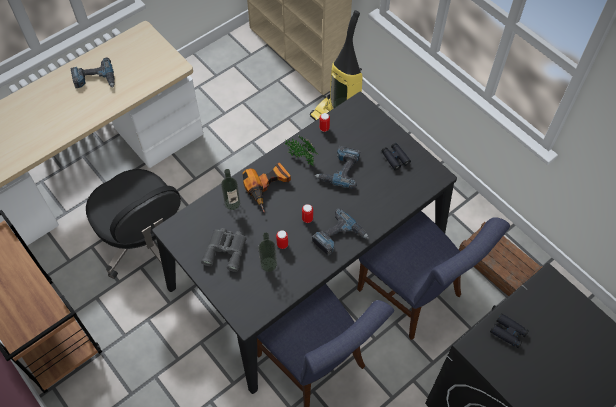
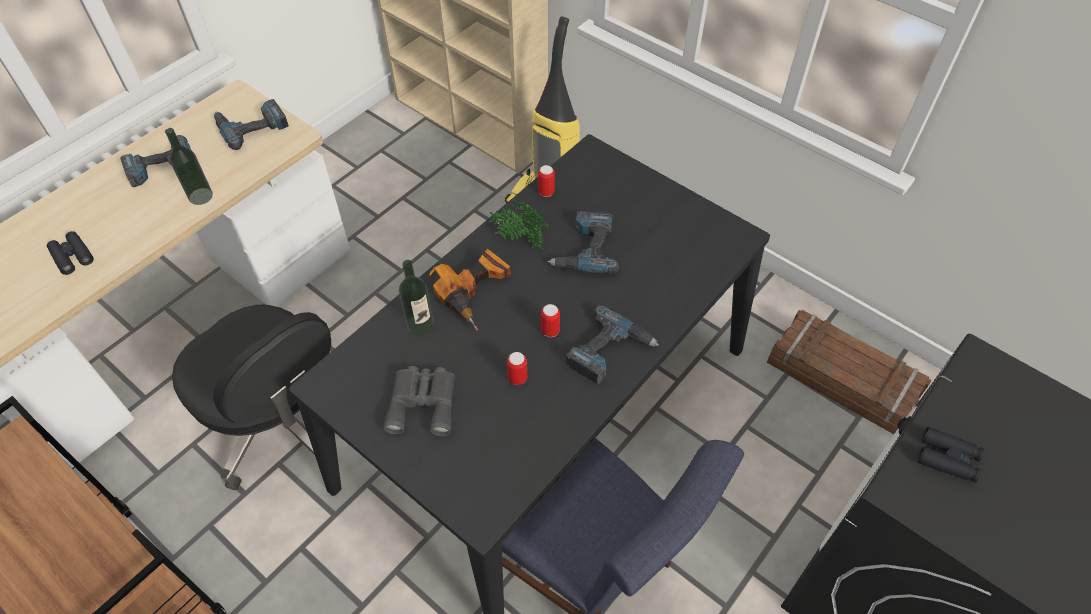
camera: 10 degrees left, 5 degrees down
bottle [258,233,277,272] -> bottle moved to [165,128,213,205]
blue chair [357,211,510,340] -> none
black binoculars [382,143,411,171] -> black binoculars moved to [47,231,94,275]
none -> power drill [214,99,289,150]

